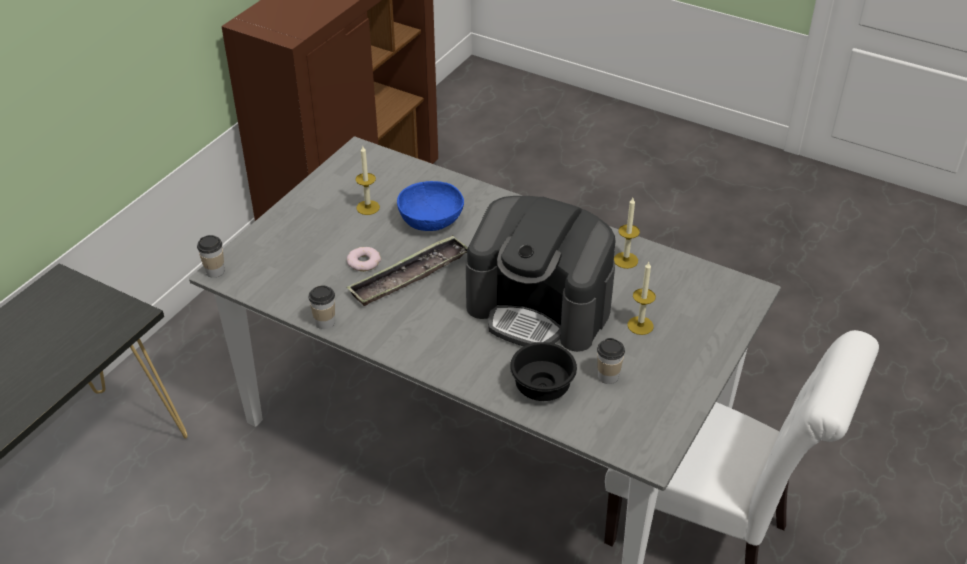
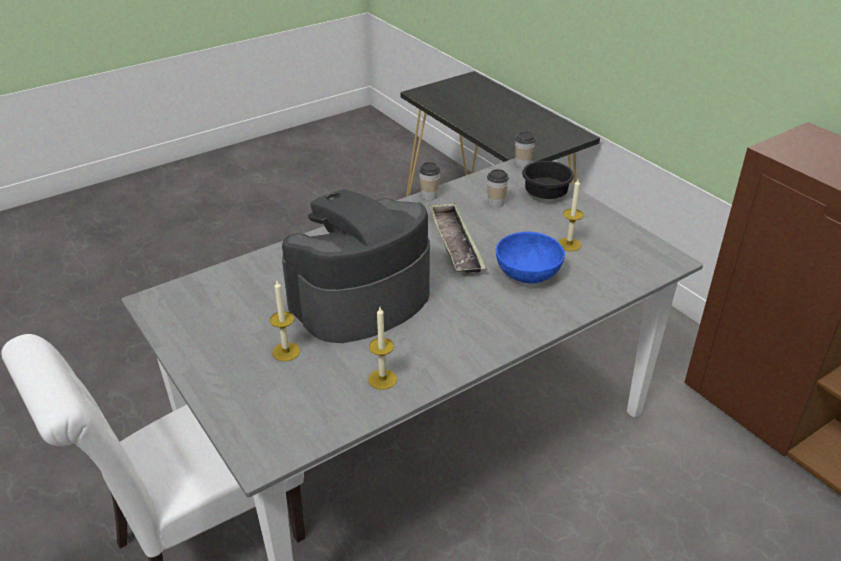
camera: 115 degrees right, 5 degrees down
donut [347,247,381,271] -> none
black bowl [510,342,577,401] -> black bowl moved to [522,161,574,199]
cup [597,338,625,384] -> cup moved to [487,169,509,208]

